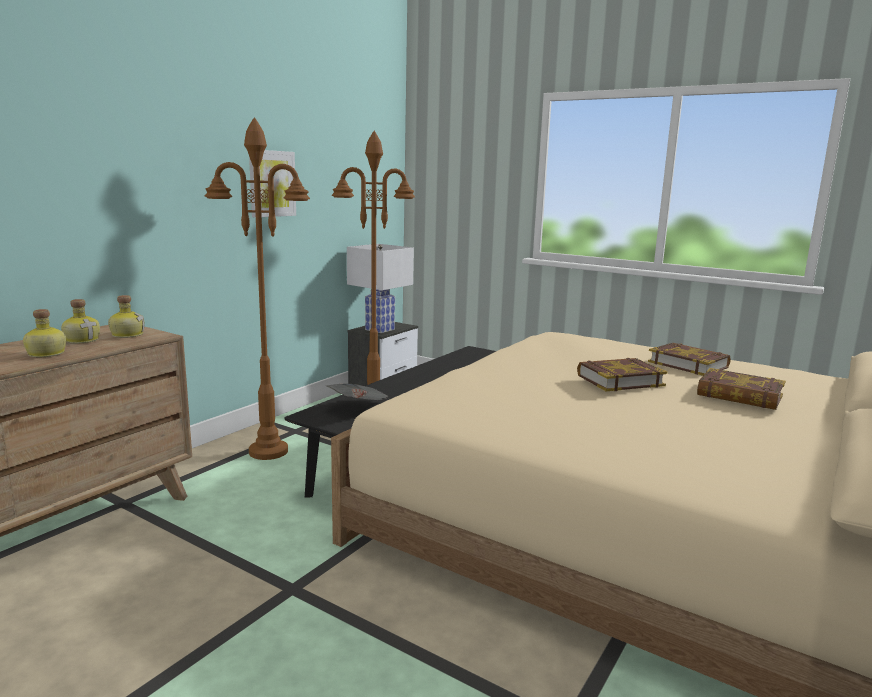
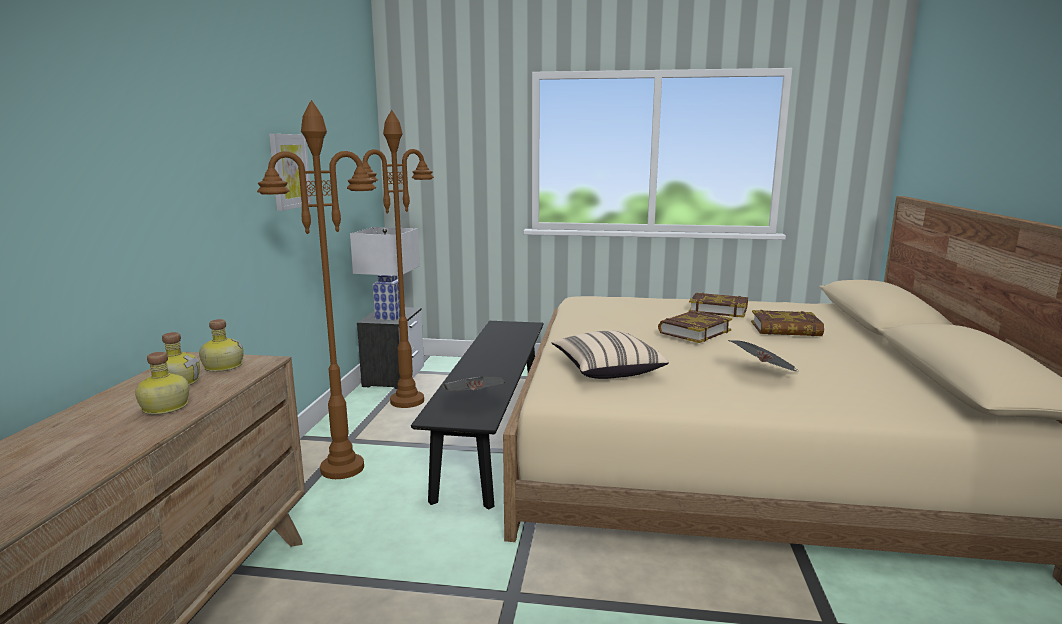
camera: 25 degrees left, 0 degrees up
none -> beige pillow [551,331,669,379]
none -> newspaper [728,340,797,371]

